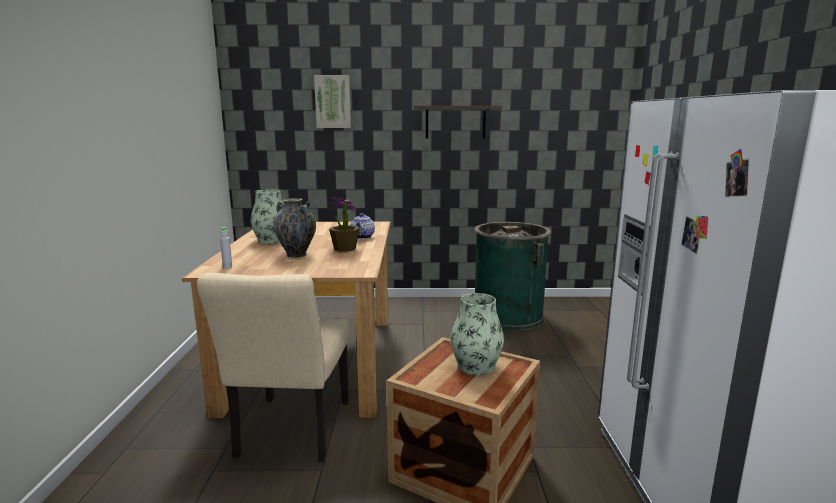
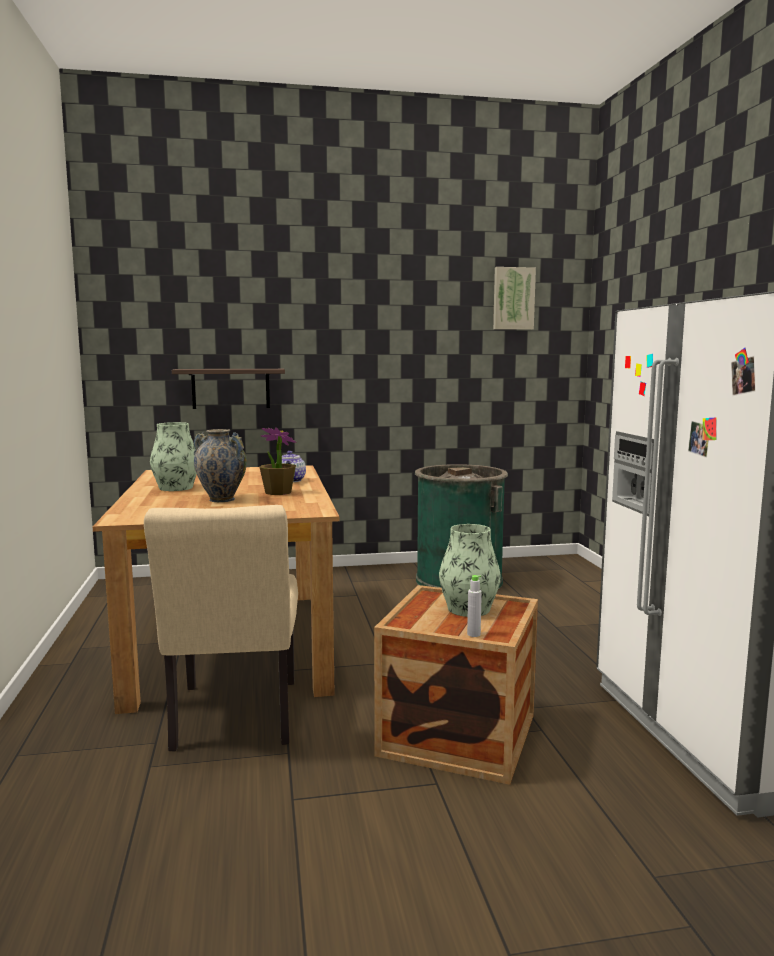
camera: 10 degrees left, 5 degrees down
grey bottle [220,227,232,269] -> grey bottle moved to [467,575,482,637]
picture [314,75,351,128] -> picture moved to [493,267,536,330]
shelf [414,106,502,138] -> shelf moved to [172,369,285,409]

